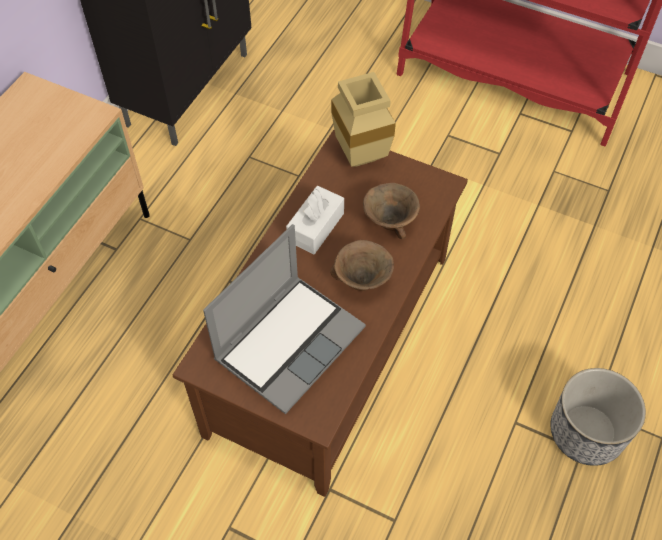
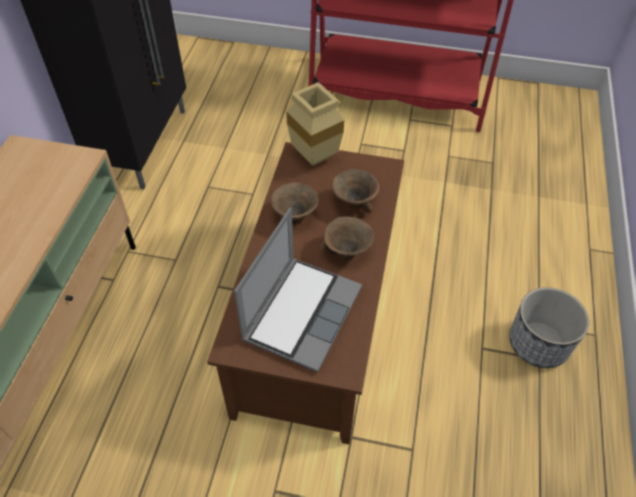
camera: 15 degrees left, 5 degrees down
white tissue box [286,186,344,254] -> brown bowl [270,183,319,224]

